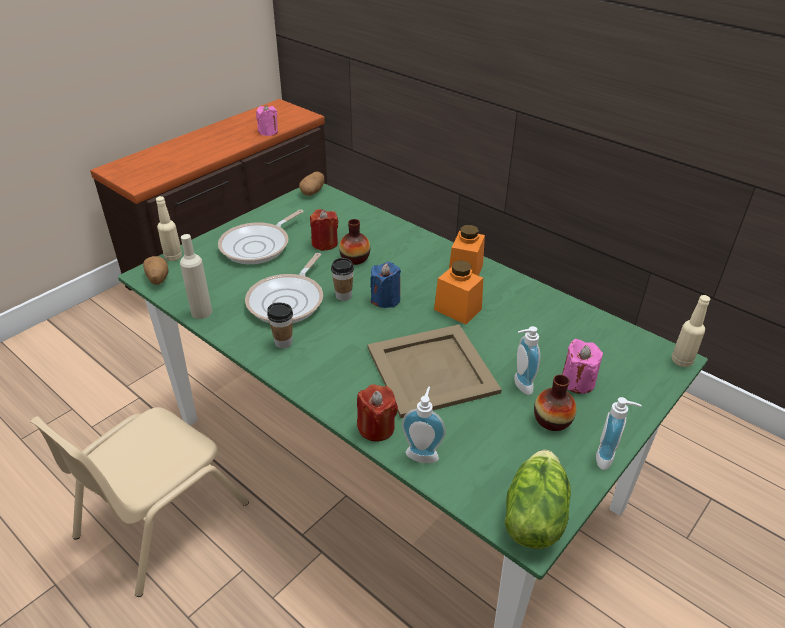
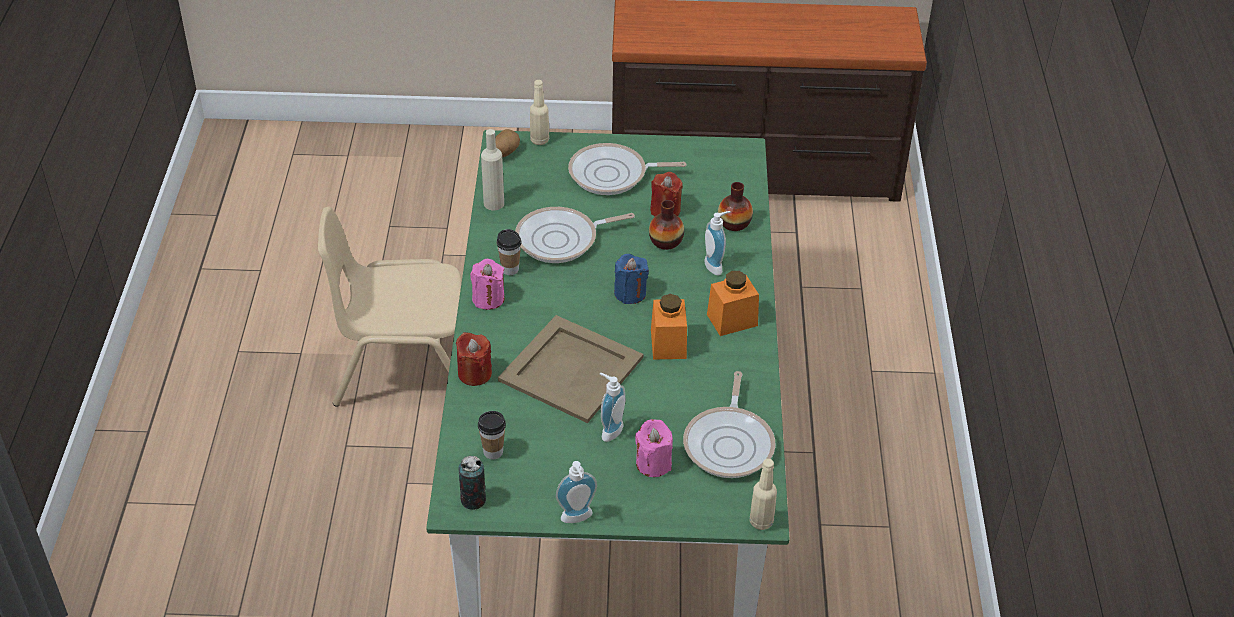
camera: 50 degrees right, 5 degrees up
pink candle [256,105,278,136] -> pink candle moved to [470,259,504,310]
potato [299,172,324,196] -> none
cup [331,258,354,301] -> cup moved to [478,411,506,460]
soap dispenser [402,386,446,463] -> soap dispenser moved to [704,211,731,275]
lettuce [505,450,571,549] -> can [458,456,486,510]
vase [534,375,576,431] -> vase moved to [718,182,753,231]
none -> frying pan [683,371,775,478]

